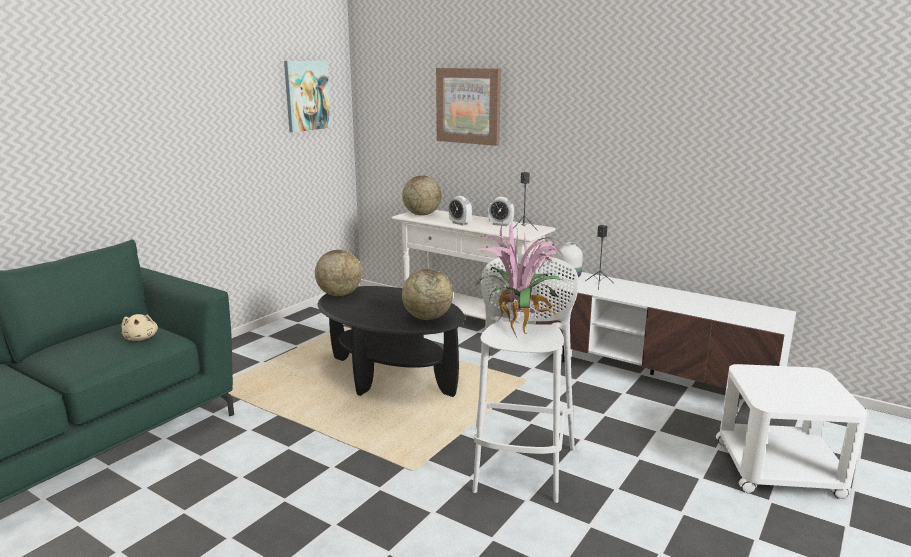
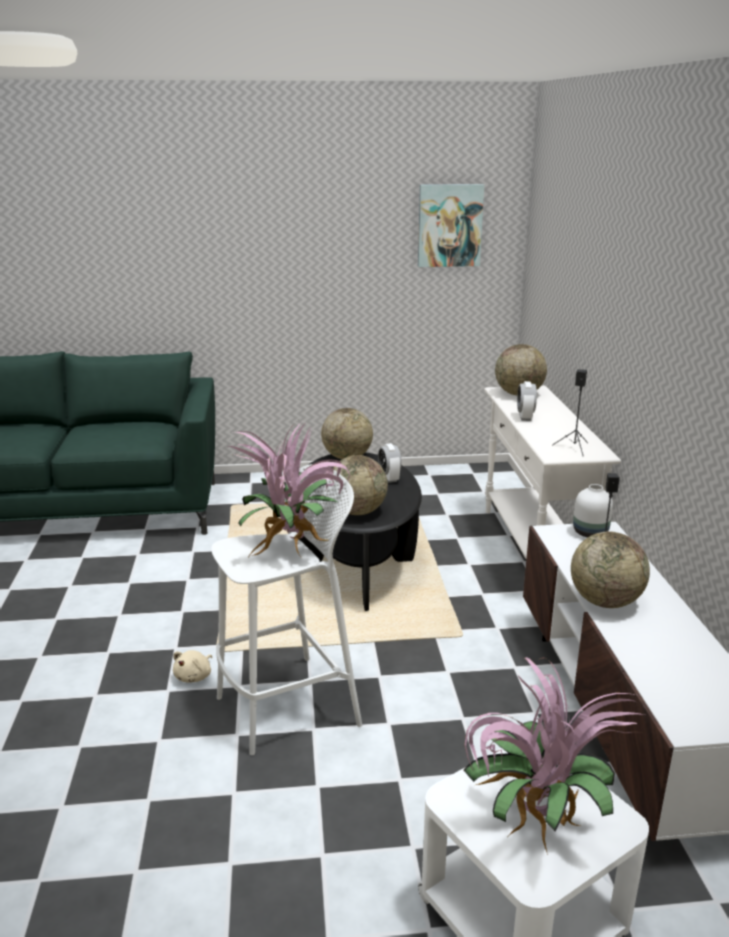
camera: 50 degrees right, 5 degrees up
beige plush toy [121,314,158,341] -> beige plush toy moved to [173,650,212,683]
picture [436,68,501,146] -> none
alarm clock [488,197,514,226] -> alarm clock moved to [378,443,402,483]
none -> potted plant [464,657,644,855]
none -> globe [571,531,650,608]

